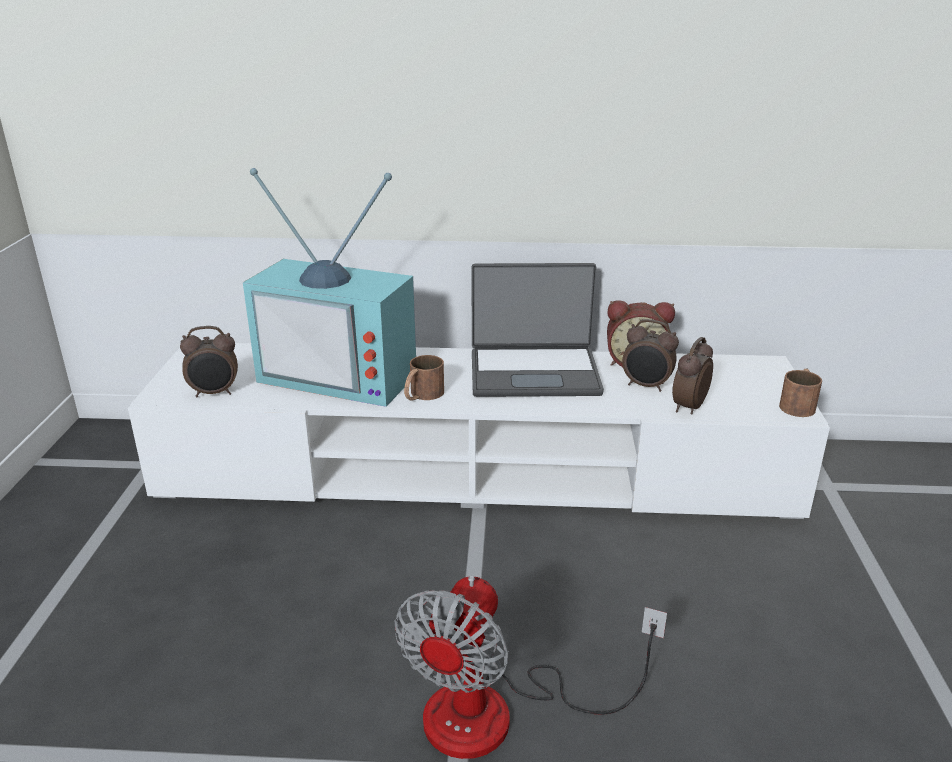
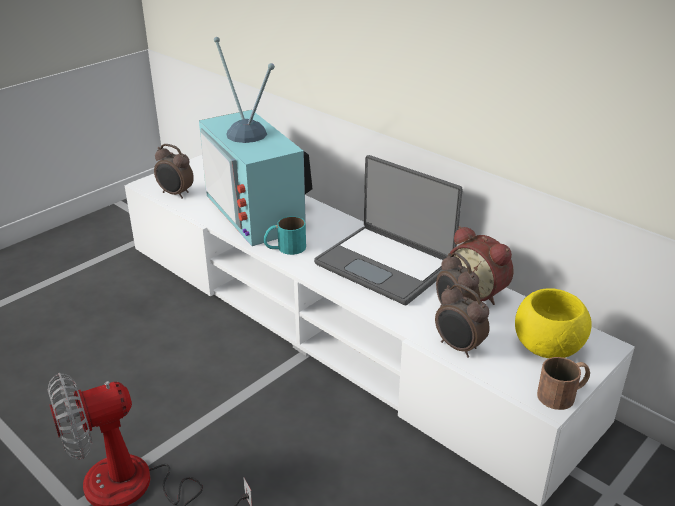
camera: 40 degrees right, 5 degrees up
brown mug [404,355,444,400] -> turquoise mug [264,216,306,255]
alarm clock [672,337,713,415] -> alarm clock turned 120 degrees counterclockwise [435,284,490,358]
none -> yellow bowl [515,288,592,358]

